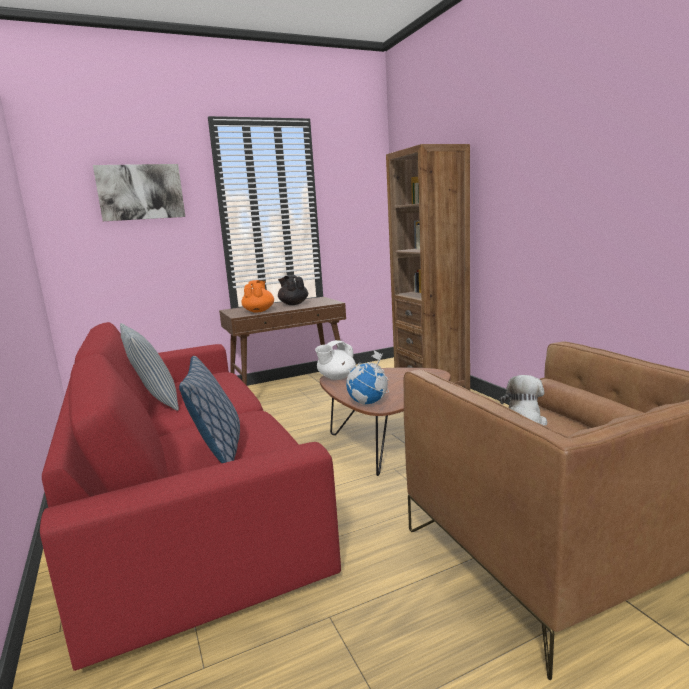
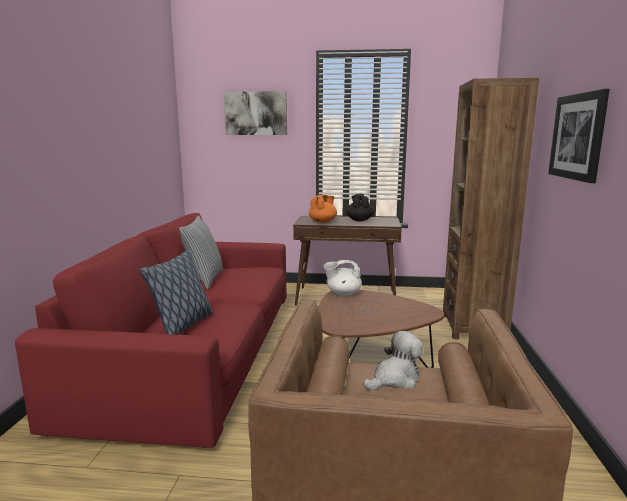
camera: 30 degrees right, 0 degrees up
globe [346,350,389,405] -> none
none -> picture [548,89,610,183]

